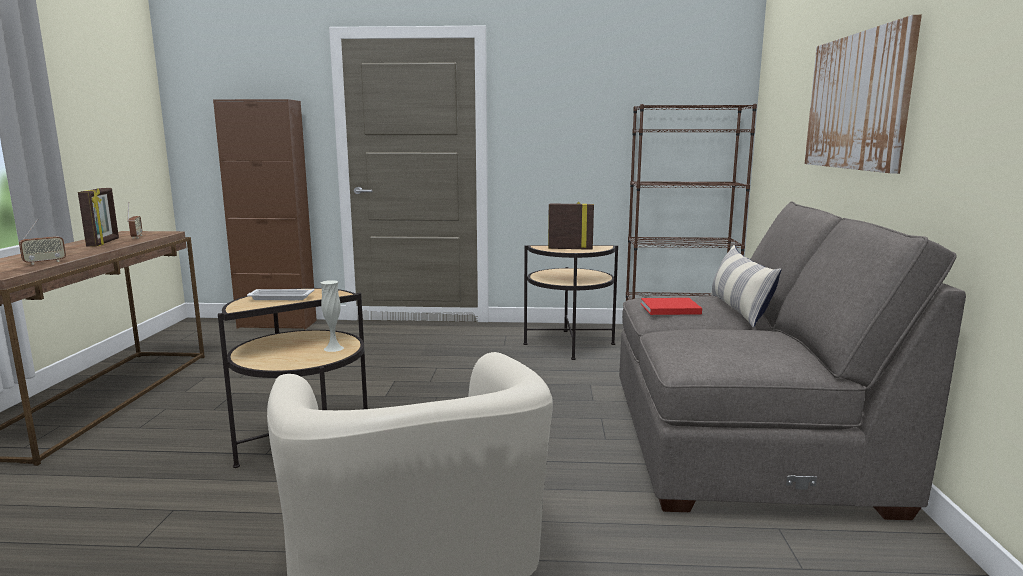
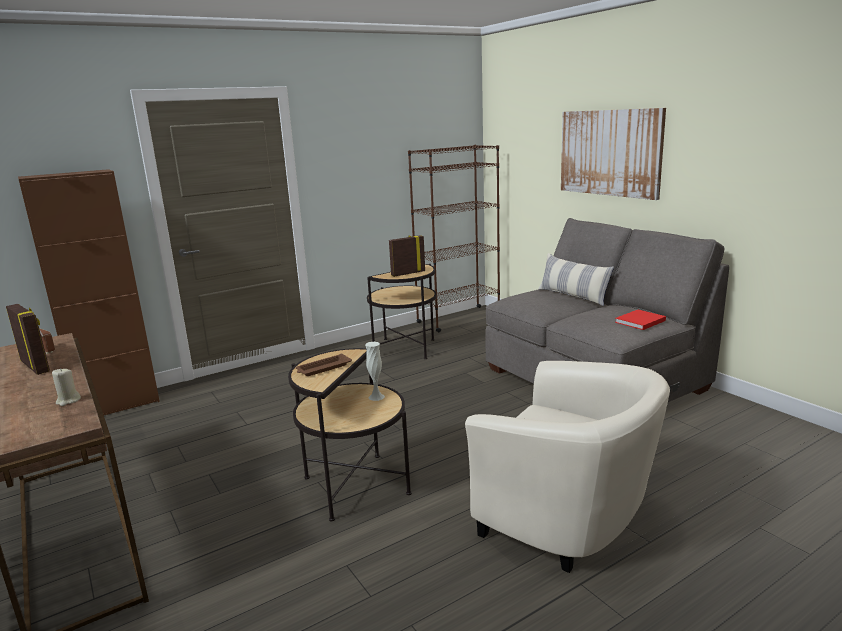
camera: 35 degrees left, 5 degrees up
radio [19,219,66,265] -> beige candle [52,368,81,406]
white tray [247,289,314,300] -> brown tray [296,353,352,376]
red book [641,298,702,315] -> red book moved to [615,310,666,330]

